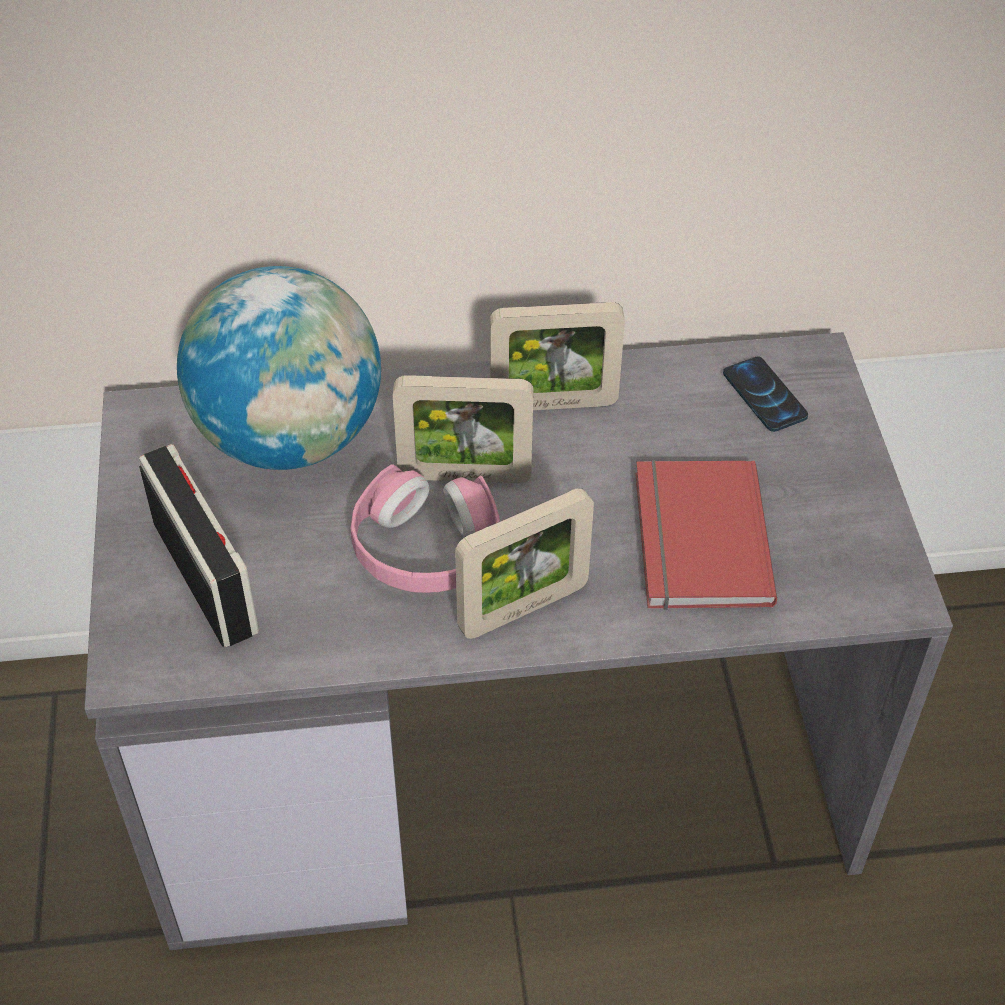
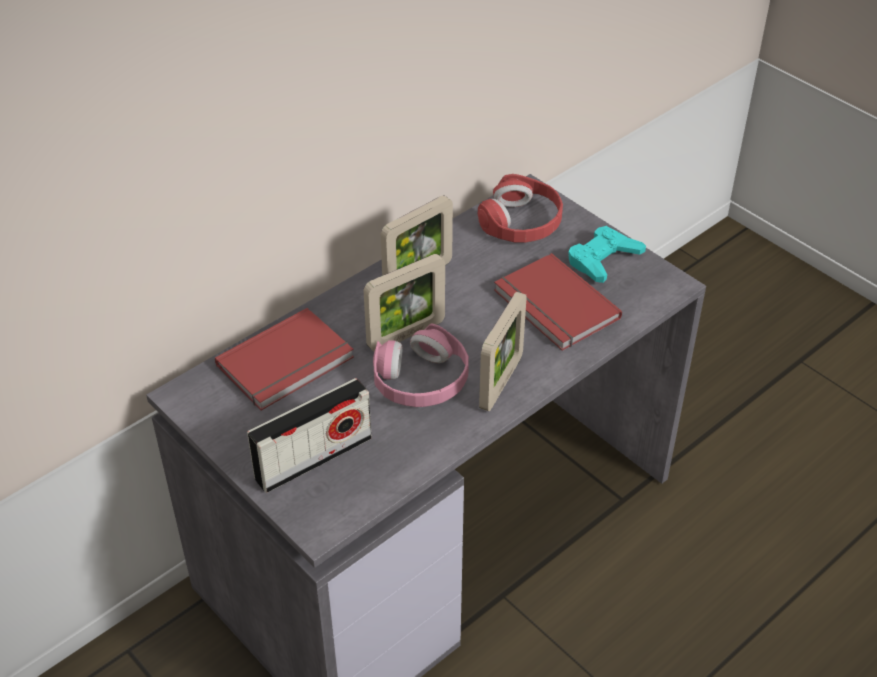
camera: 35 degrees left, 5 degrees down
radio [139,444,259,647] -> radio turned 120 degrees clockwise [247,378,372,493]
globe [177,266,381,470] -> red book [215,308,354,410]
phone [723,356,808,432] -> red headphones [478,174,563,243]
none -> turquoise game controller [568,226,646,283]

